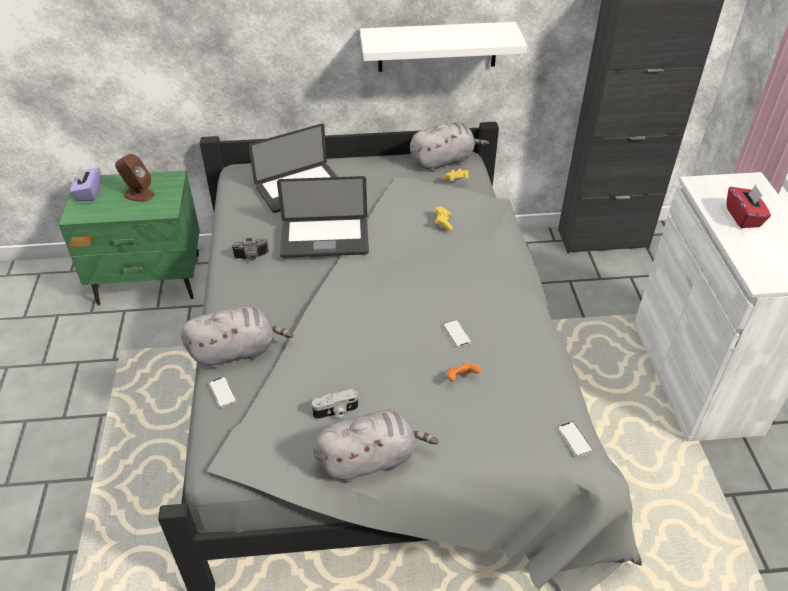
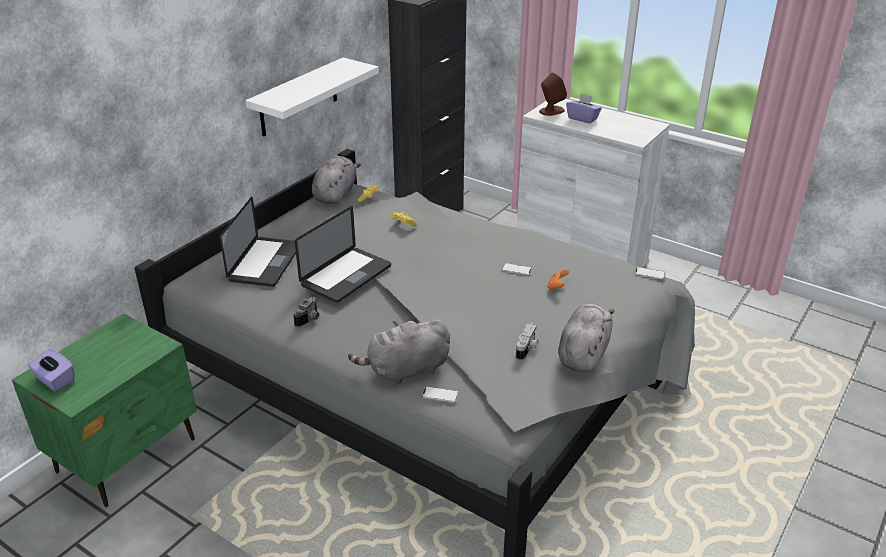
camera: 50 degrees left, 10 degrees down
brown speaker [115,154,154,202] -> brown speaker moved to [539,72,567,116]
grey plush toy [181,306,293,368] -> grey plush toy turned 135 degrees counterclockwise [348,319,450,385]
red tissue box [726,185,771,228] -> purple tissue box [566,93,602,124]

